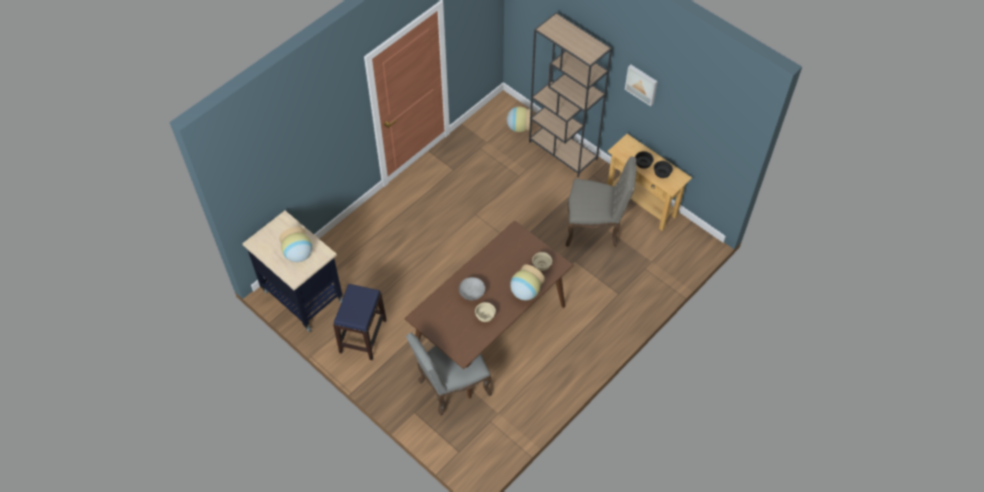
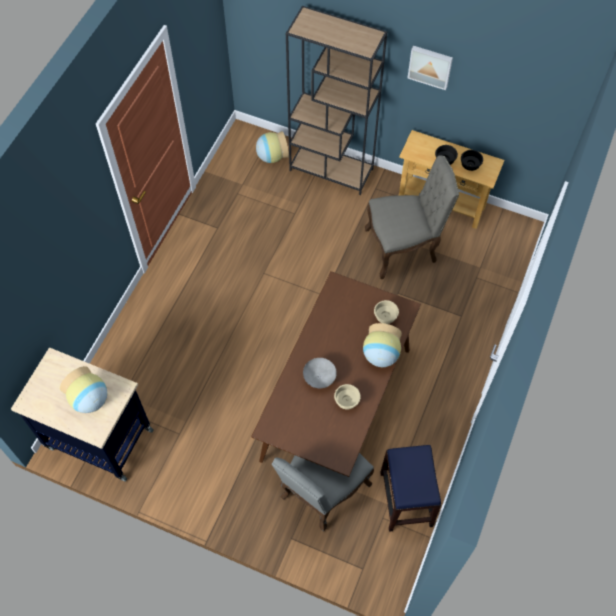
camera: 20 degrees left, 5 degrees up
stool [333,284,387,360] -> stool moved to [380,445,441,532]

